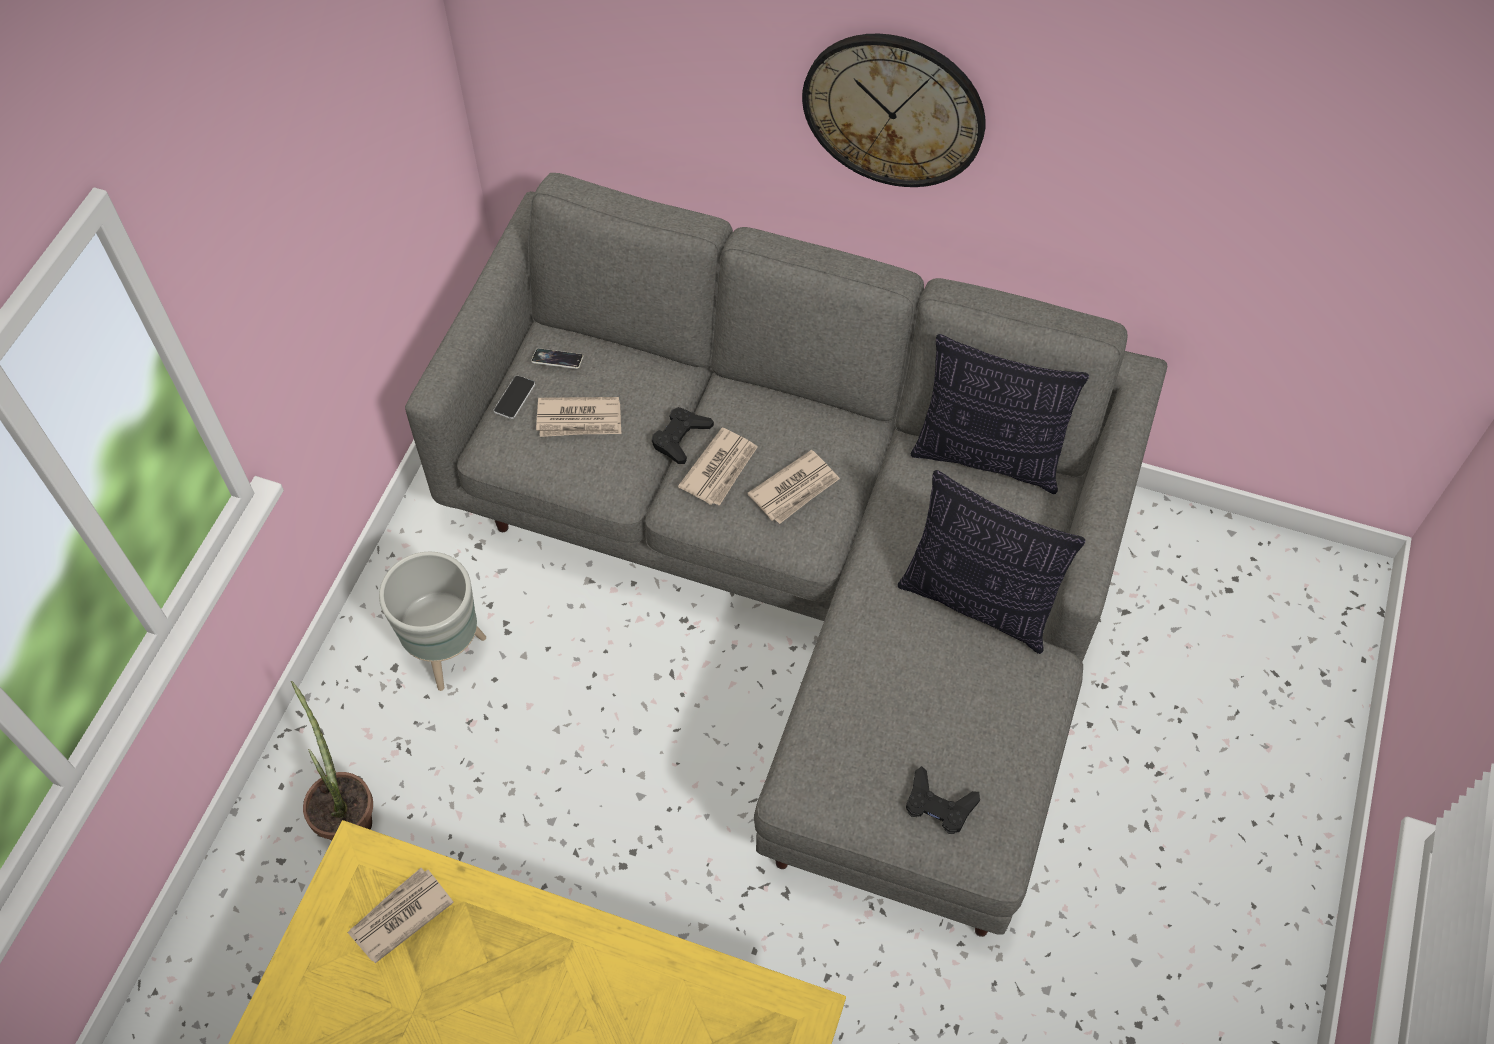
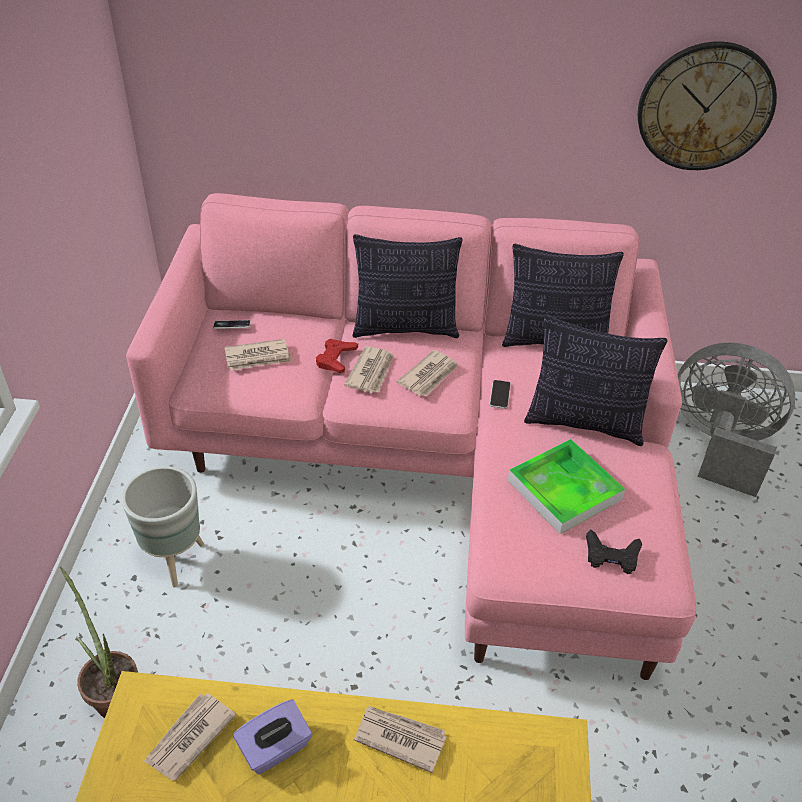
camera: 15 degrees left, 15 degrees down
grey sofa [405,173,1167,937] -> pink sofa [126,193,696,680]
phone [493,375,535,419] -> phone moved to [489,380,511,409]
black game controller [652,407,714,464] -> red game controller [316,339,358,373]
wall clock [802,34,985,187] -> wall clock moved to [638,42,777,170]
none -> purple tissue box [233,699,312,774]
none -> pillow [353,234,463,338]
none -> newspaper [354,706,447,773]
none -> tray [508,439,625,534]
none -> grey fan [677,343,795,497]

